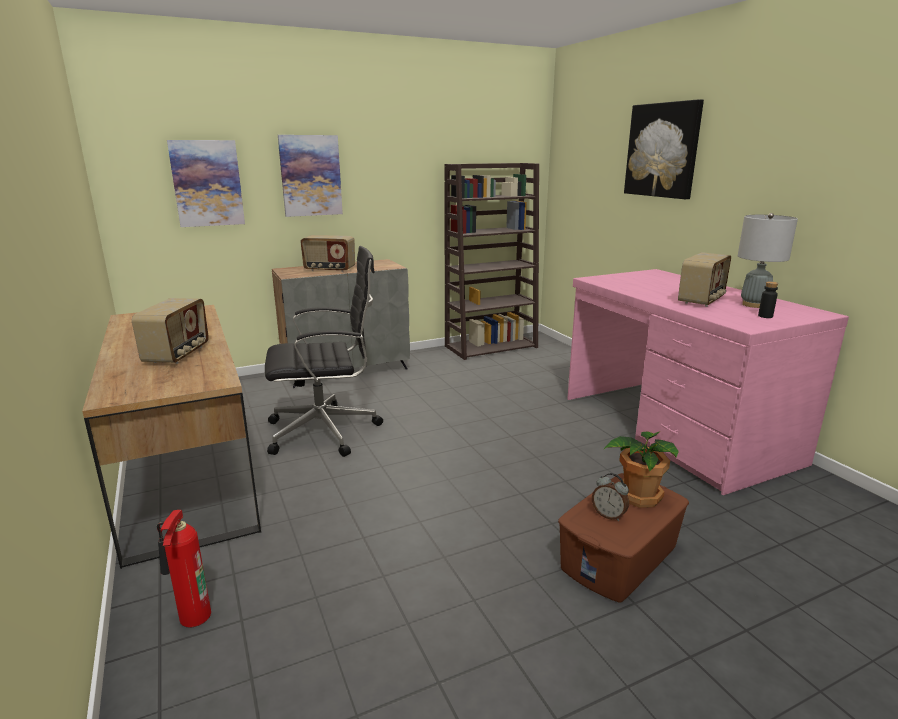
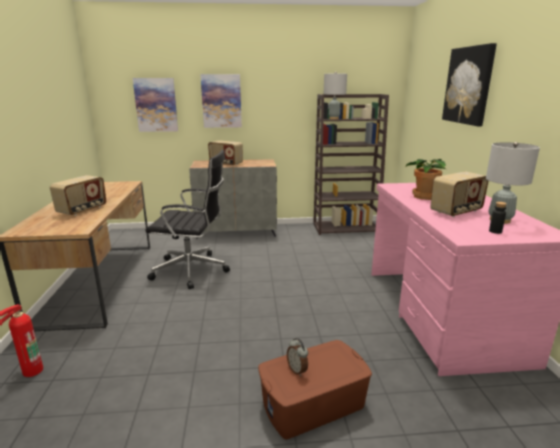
camera: 20 degrees right, 0 degrees up
potted plant [604,431,679,508] -> potted plant moved to [406,159,447,200]
none -> grey table lamp [324,72,347,119]

